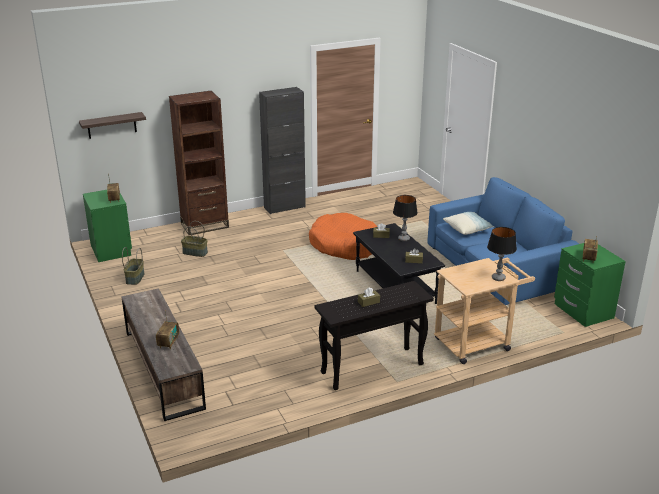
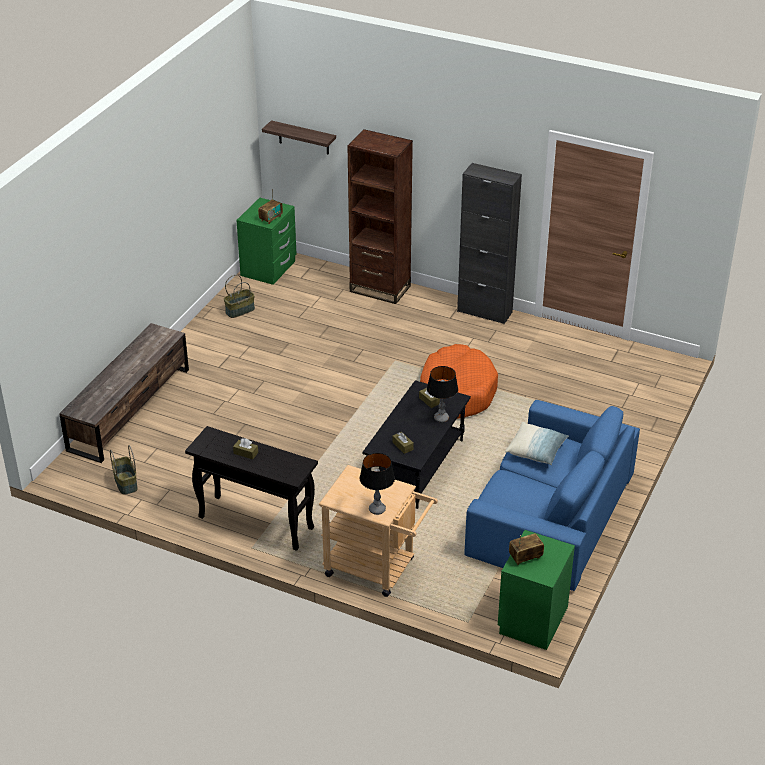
camera: 50 degrees right, 10 degrees up
radio [156,310,179,349] -> none
basket [181,221,208,257] -> basket moved to [110,445,138,495]

